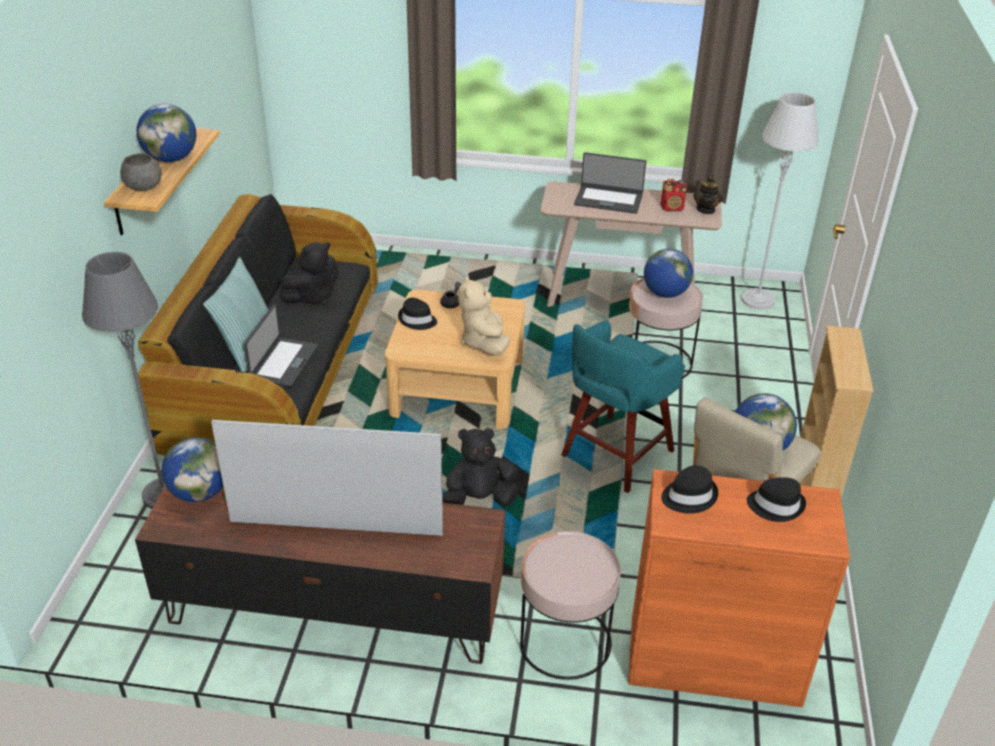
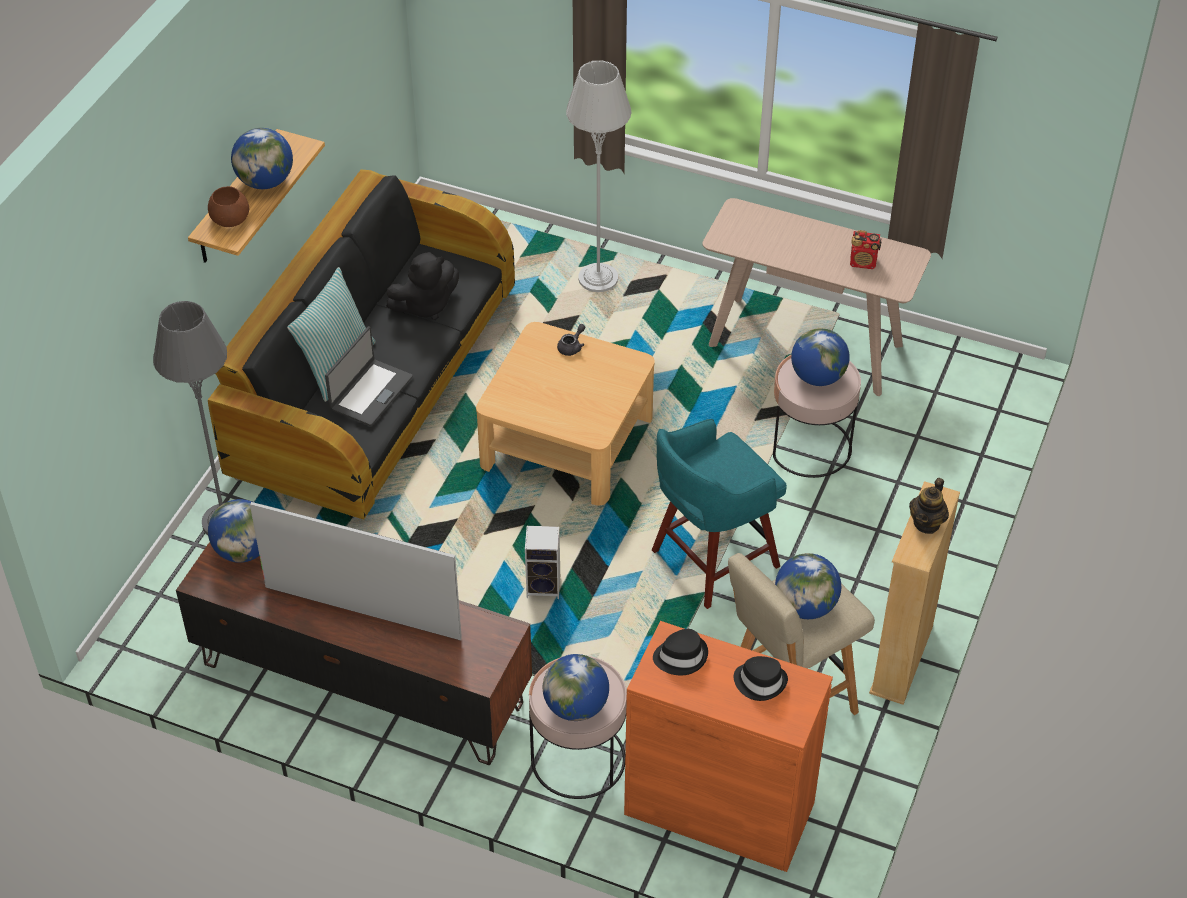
camera: 15 degrees right, 10 degrees up
grey bowl [120,153,162,191] -> brown bowl [208,186,249,227]
black hat [398,298,437,330] -> none
black plush toy [442,428,519,506] -> speaker [525,526,560,599]
beige plush toy [458,275,510,356] -> none
laptop [574,152,646,214] -> none
teapot [693,175,722,214] -> teapot moved to [909,478,949,534]
grey floor lamp [741,92,819,310] -> grey floor lamp moved to [566,61,632,292]
none -> globe [543,654,609,721]

